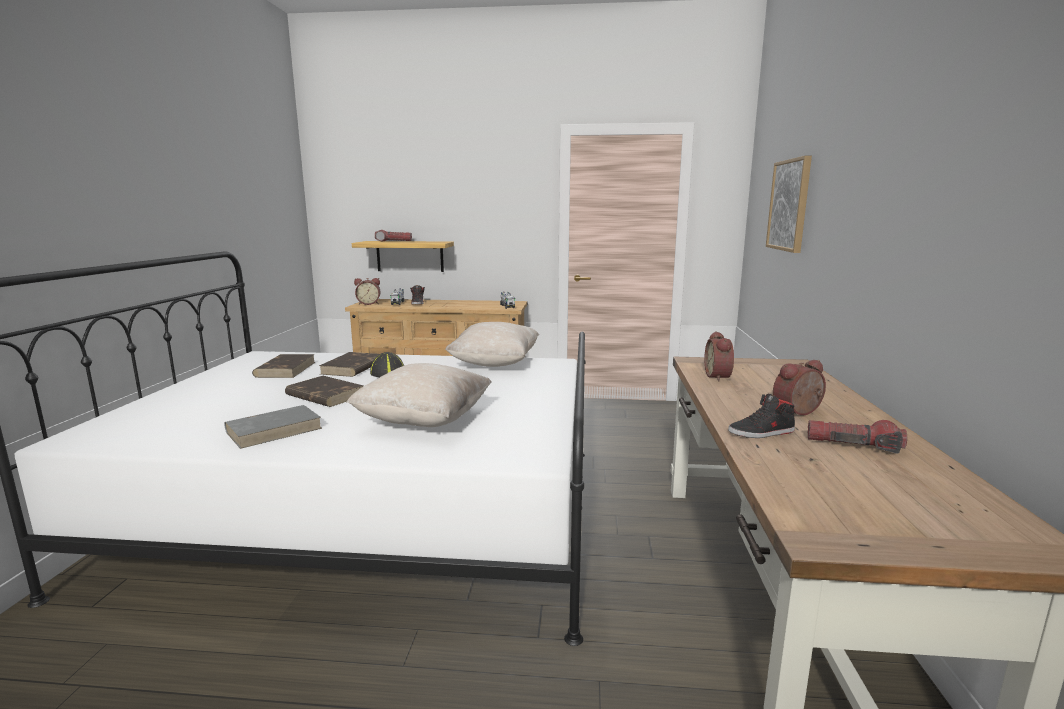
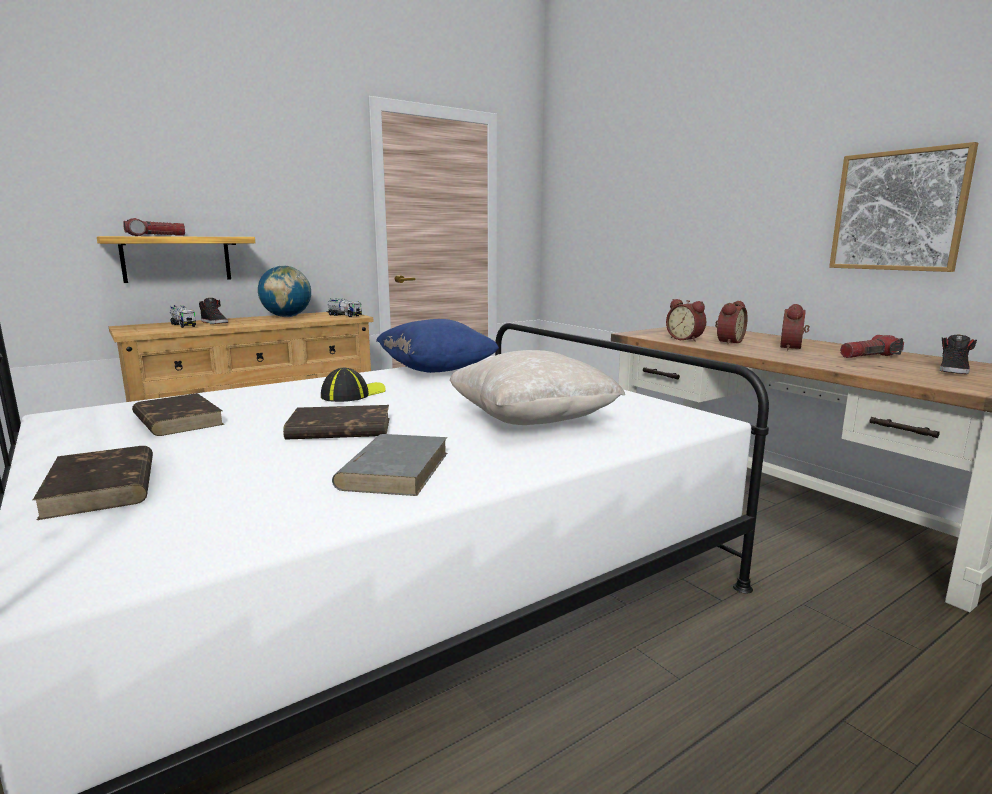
camera: 40 degrees left, 0 degrees up
brown book [319,352,379,377] -> brown book moved to [33,446,153,520]
alarm clock [354,278,380,305] -> alarm clock moved to [715,301,748,345]
beige pillow [445,322,539,367] -> blue pillow [376,319,499,373]
black shoe [728,394,795,438] -> black shoe moved to [940,335,977,374]
picture [766,155,812,253] -> picture moved to [829,142,978,272]
none -> globe [258,265,311,317]

